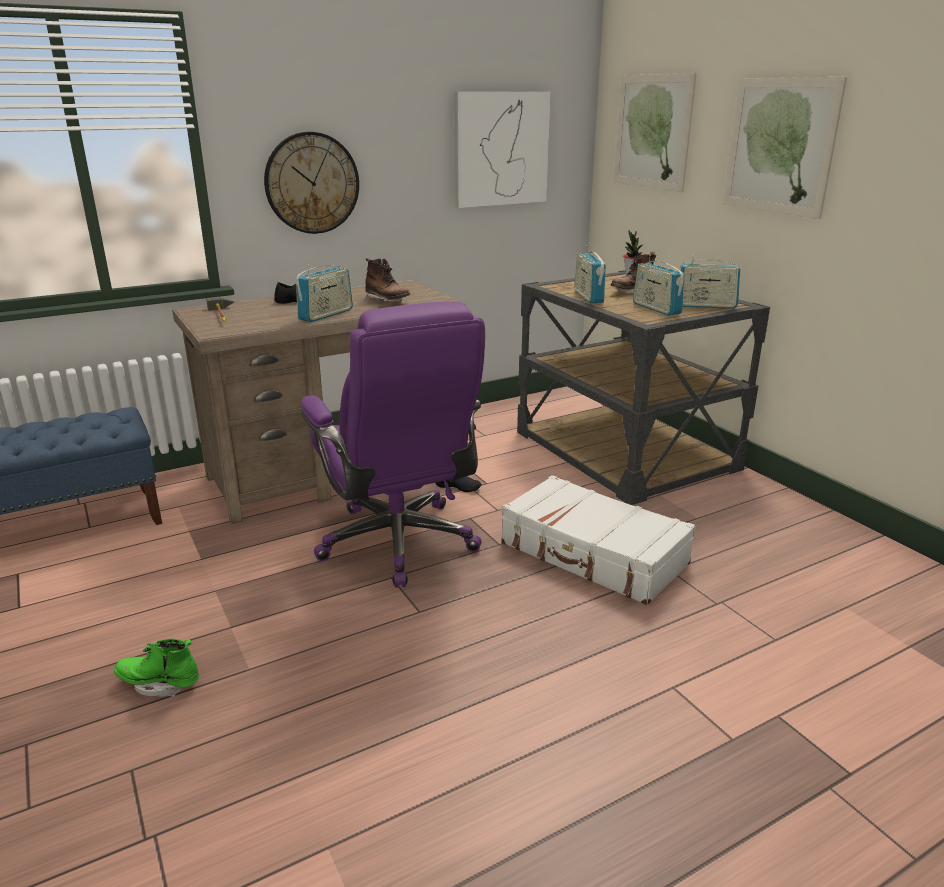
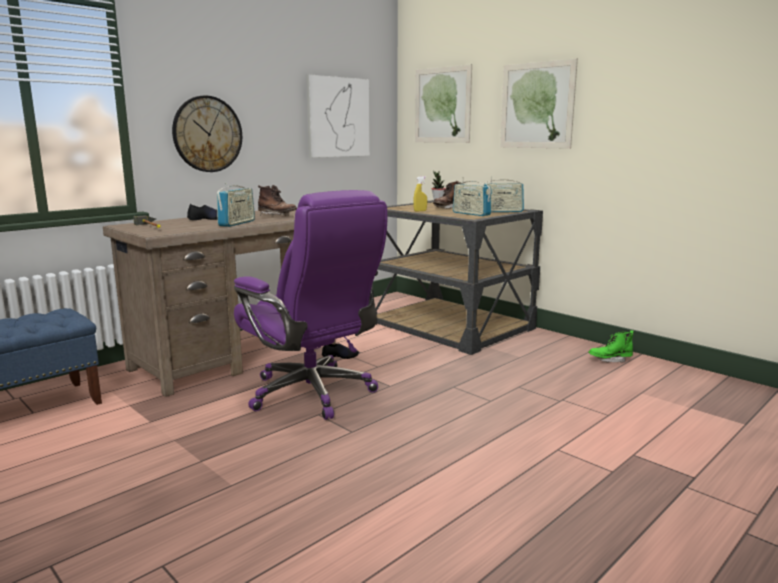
camera: 15 degrees left, 10 degrees down
green boot [114,639,199,697] -> green boot moved to [589,330,634,363]
white suitcase [501,475,696,605] -> none
radio [574,245,606,304] -> yellow spray bottle [413,176,427,212]

